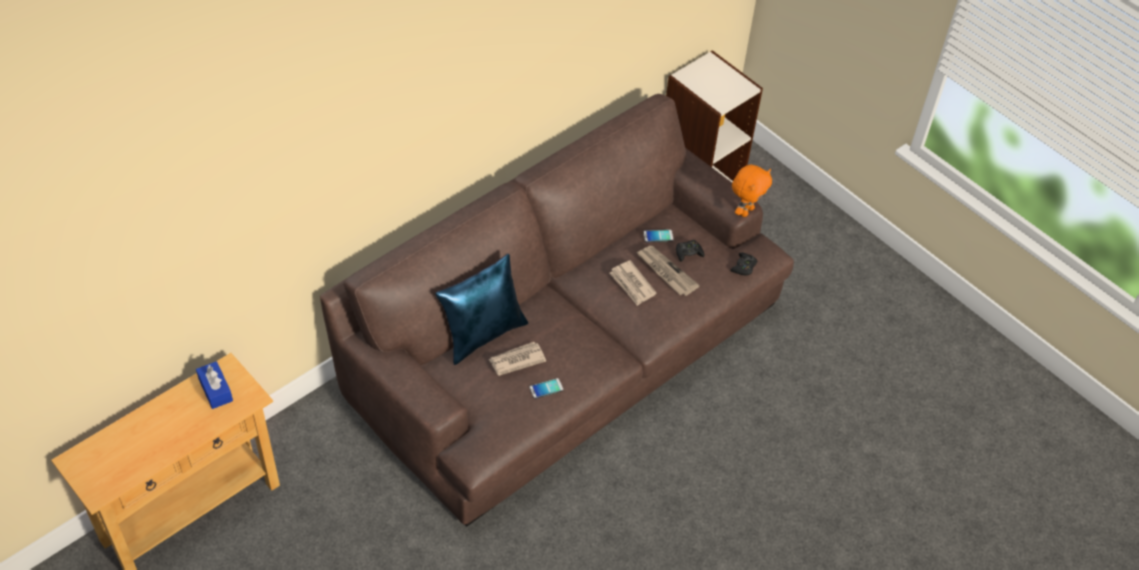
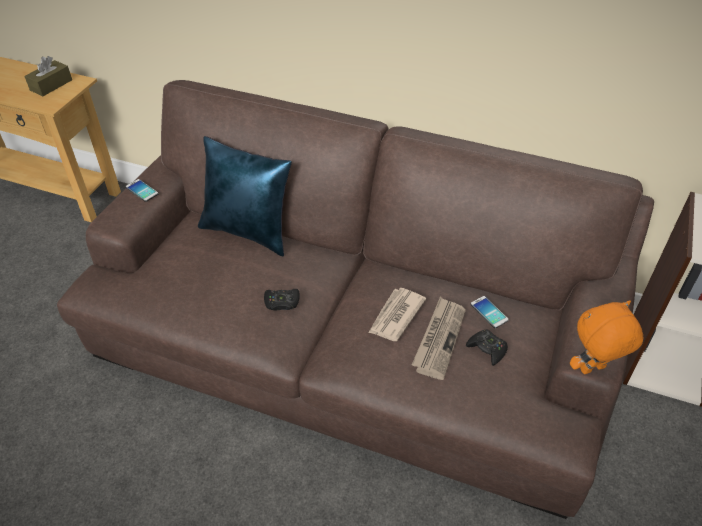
camera: 65 degrees right, 5 degrees down
blue tissue box [196,361,233,409] -> brown tissue box [24,56,72,96]
newspaper [488,342,546,376] -> none
phone [529,378,564,399] -> phone moved to [126,179,158,202]
black game controller [731,252,757,275] -> black game controller moved to [264,289,300,310]
orange plush toy [732,165,772,217] -> orange plush toy turned 150 degrees clockwise [570,300,643,374]

